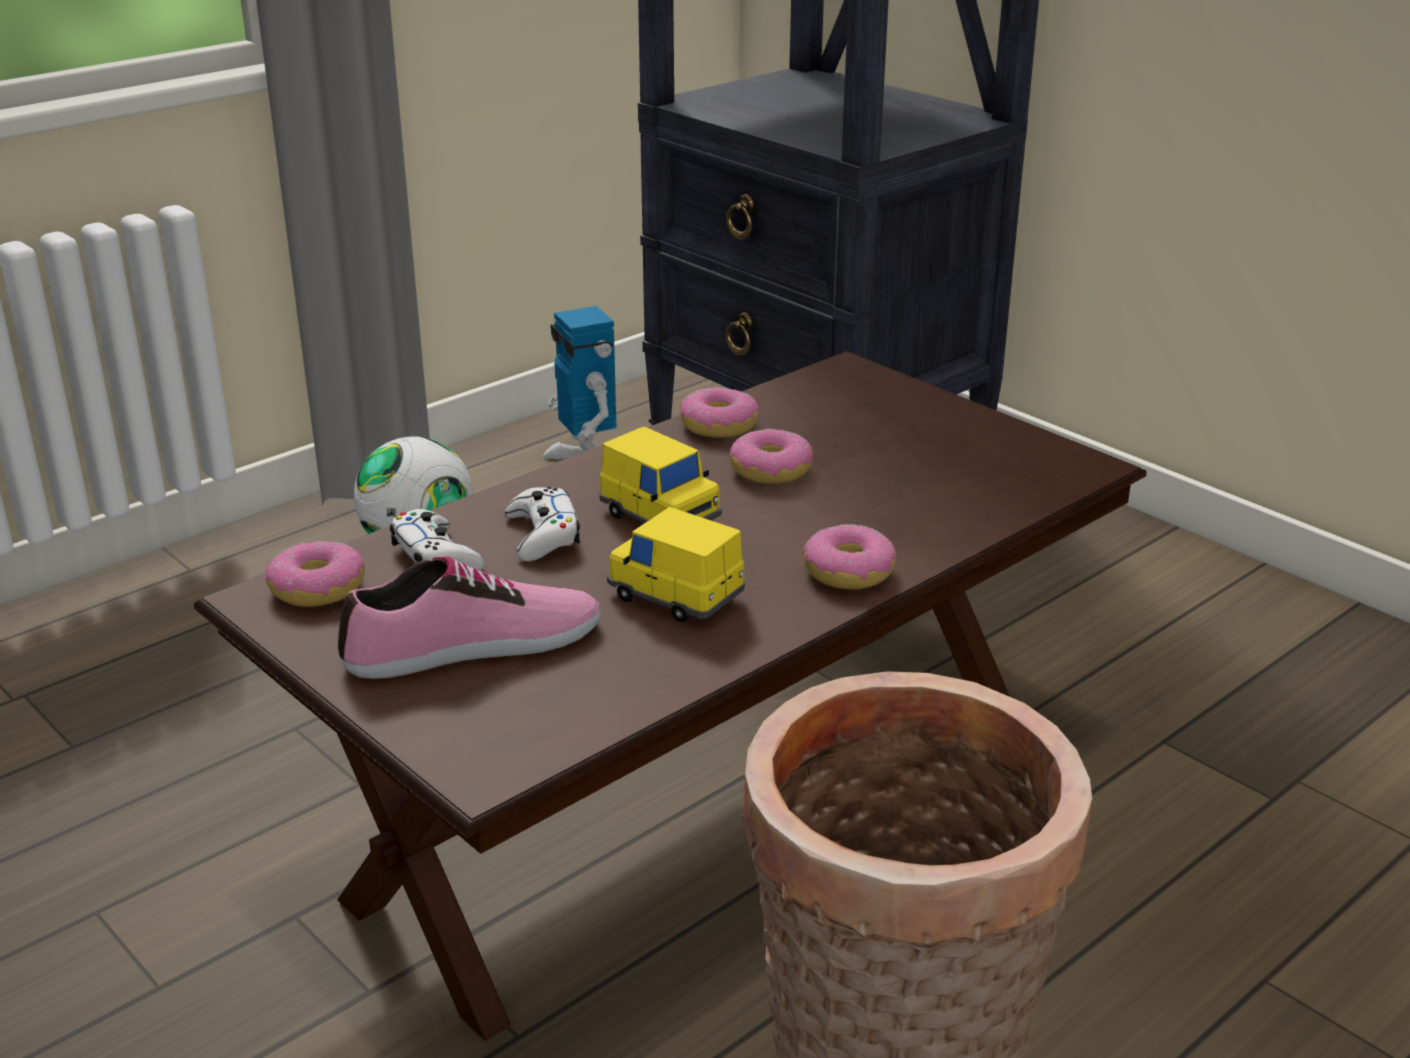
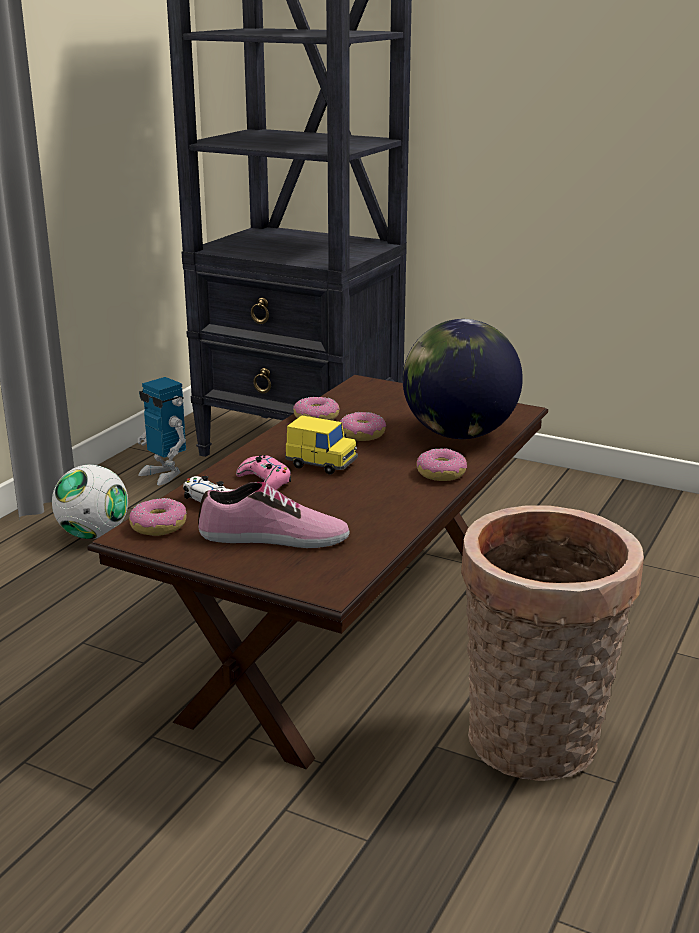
camera: 20 degrees left, 5 degrees down
shoe [338,557,601,679] -> shoe turned 45 degrees clockwise [198,482,350,548]
white game controller [505,487,580,562] -> pink game controller [236,455,291,490]
yellow toy car [607,507,745,622] -> none
none -> globe [403,319,523,439]

